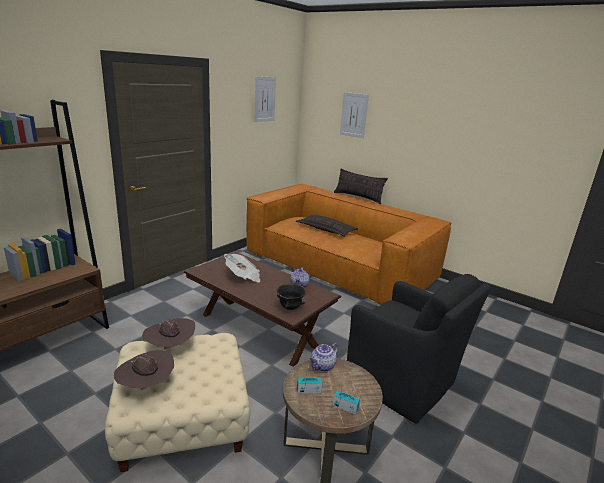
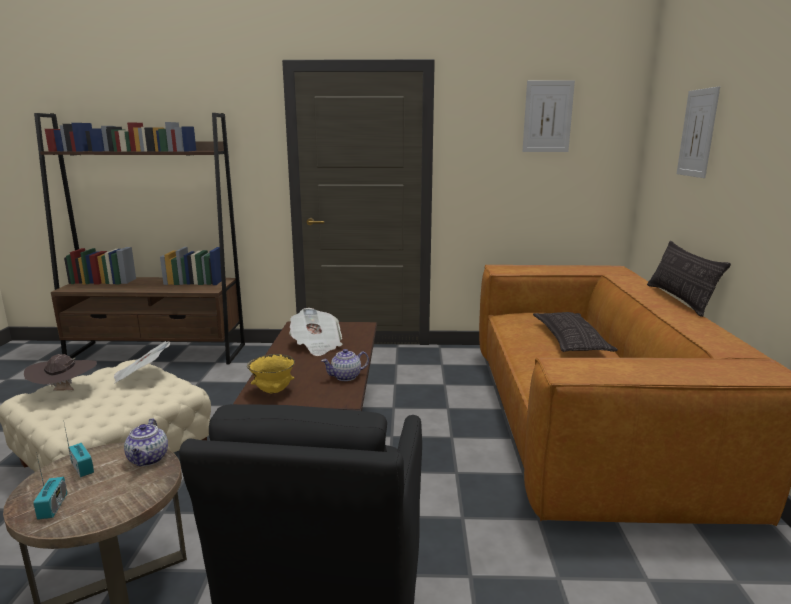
camera: 55 degrees right, 5 degrees down
brown hat [142,318,195,350] -> newspaper [114,341,170,384]
black bowl [277,283,306,310] -> yellow bowl [247,354,295,393]
teapot [309,343,338,372] -> teapot turned 105 degrees counterclockwise [124,418,168,466]

